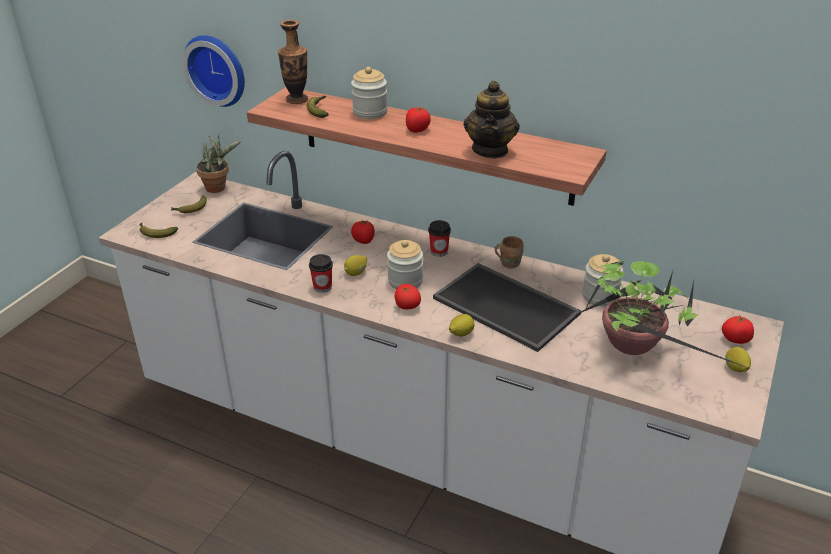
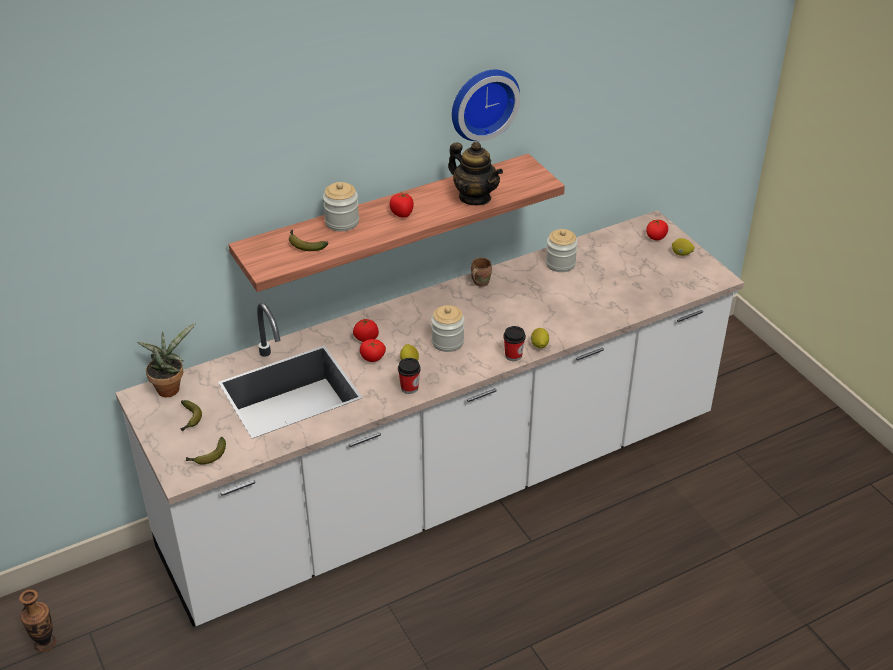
camera: 55 degrees left, 5 degrees up
wall clock [182,35,245,107] -> wall clock moved to [452,70,520,141]
vase [278,20,308,104] -> vase moved to [19,589,56,652]
tomato [395,284,421,309] -> tomato moved to [360,339,386,362]
cup [428,220,451,257] -> cup moved to [503,326,526,361]
tray [433,263,581,352] -> none
potted plant [575,260,750,369] -> none

